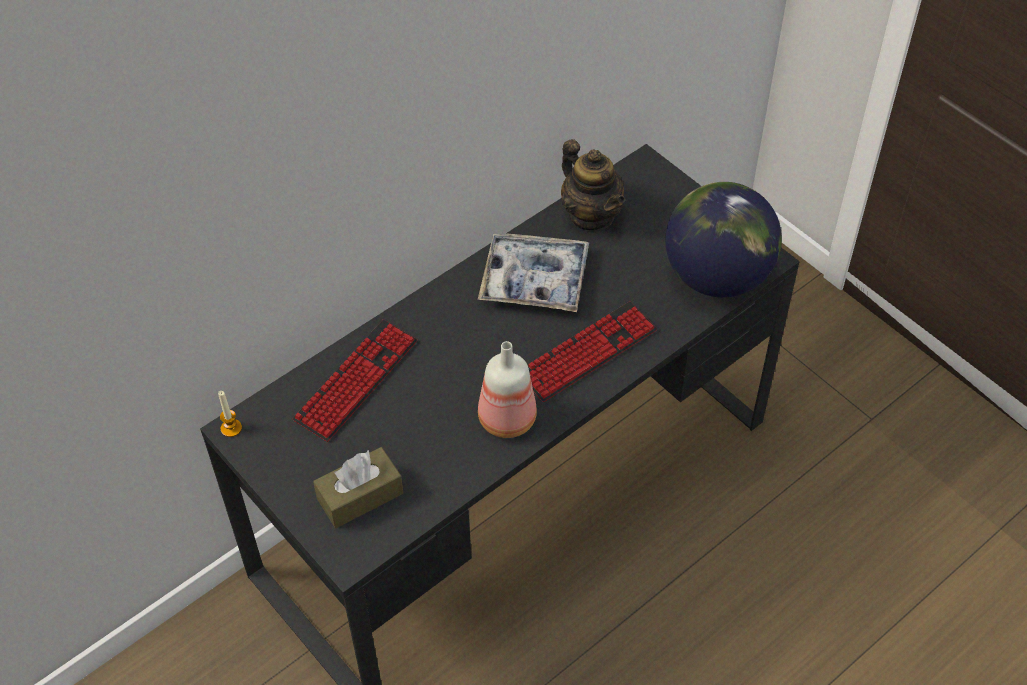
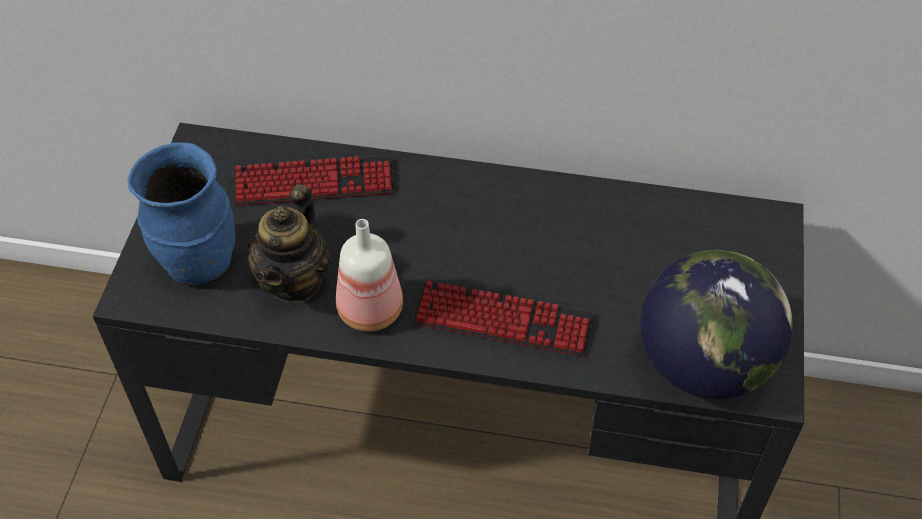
camera: 50 degrees right, 0 degrees up
candle [218,391,242,437] -> none
brown tissue box [313,447,403,528] -> blue vase [127,143,236,286]
tray [478,232,589,312] -> none
teapot [561,139,625,231] -> teapot moved to [247,184,331,304]

